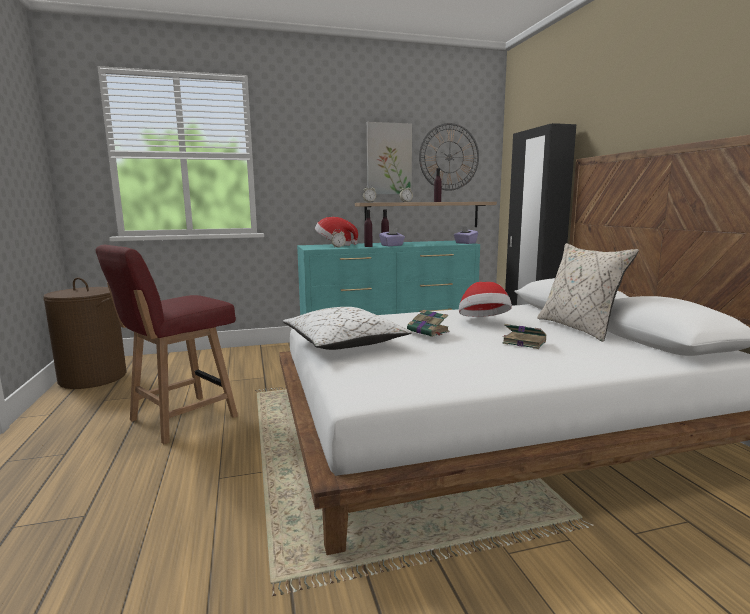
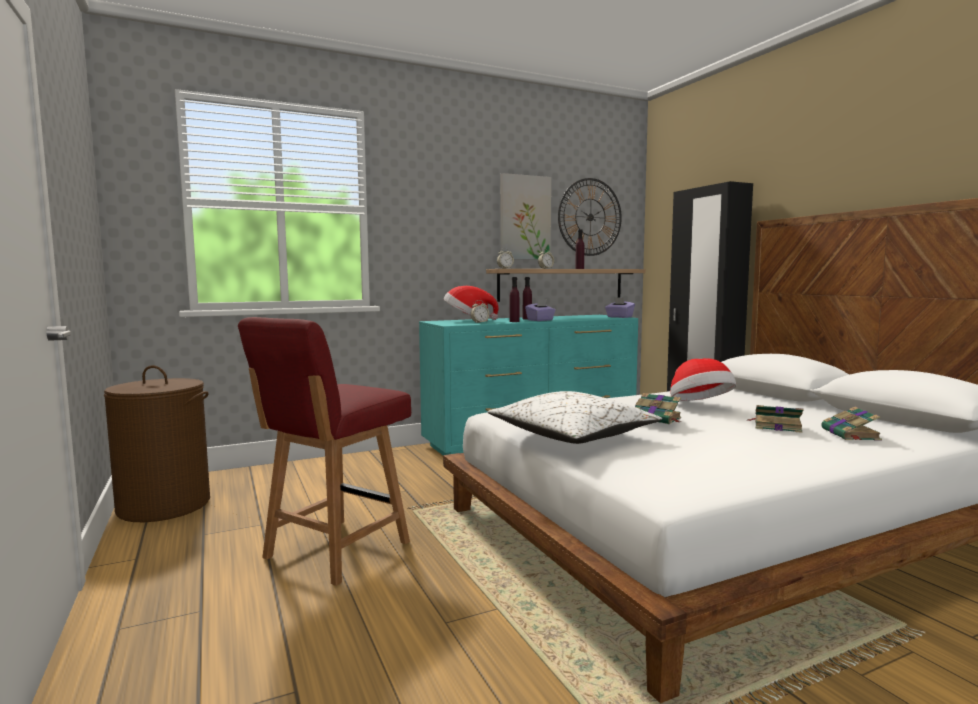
camera: 10 degrees left, 5 degrees down
beige pillow [537,243,639,342] -> none
none -> book [821,407,882,441]

